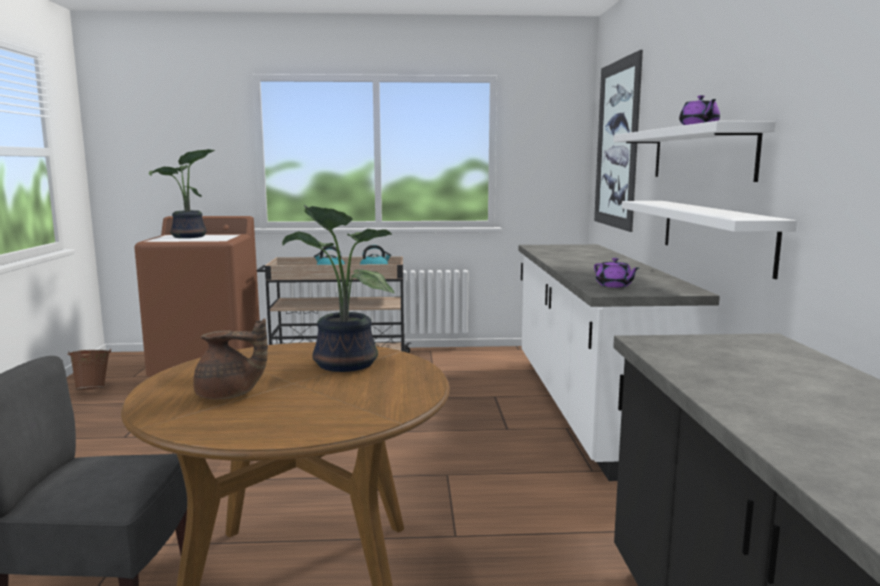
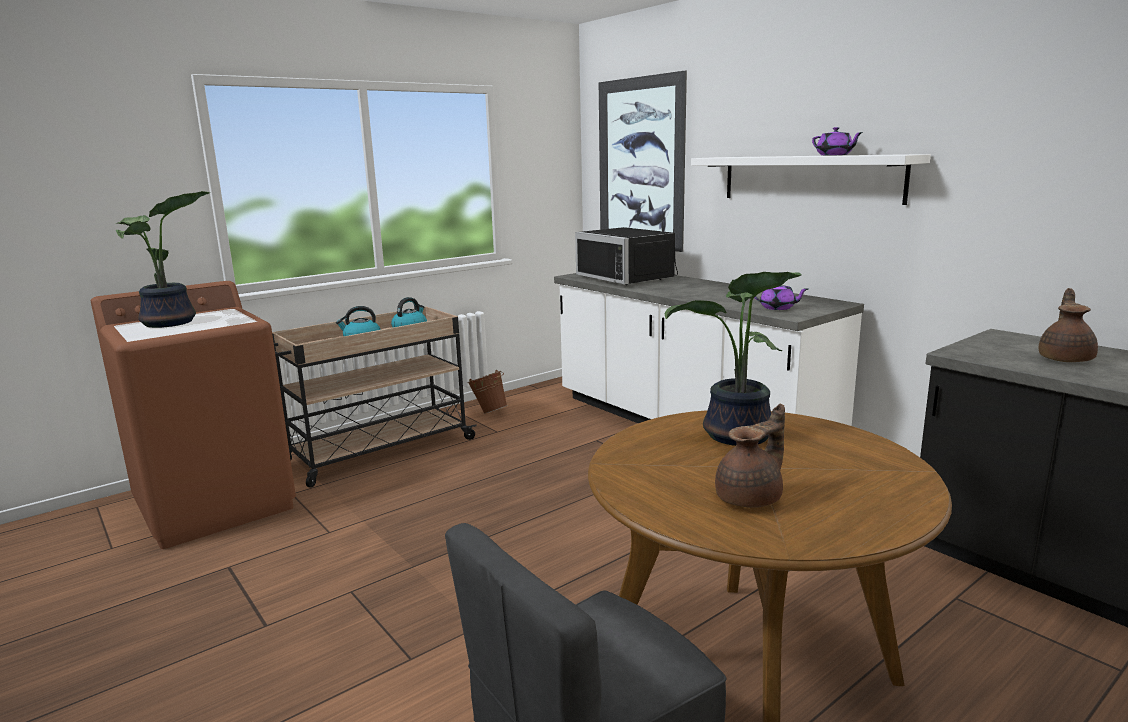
camera: 35 degrees left, 5 degrees up
brown bucket [67,348,111,390] -> brown bucket moved to [467,370,507,414]
white shelf [622,201,797,279] -> none
none -> black microwave [575,227,678,285]
none -> brown teapot [1039,288,1098,362]

